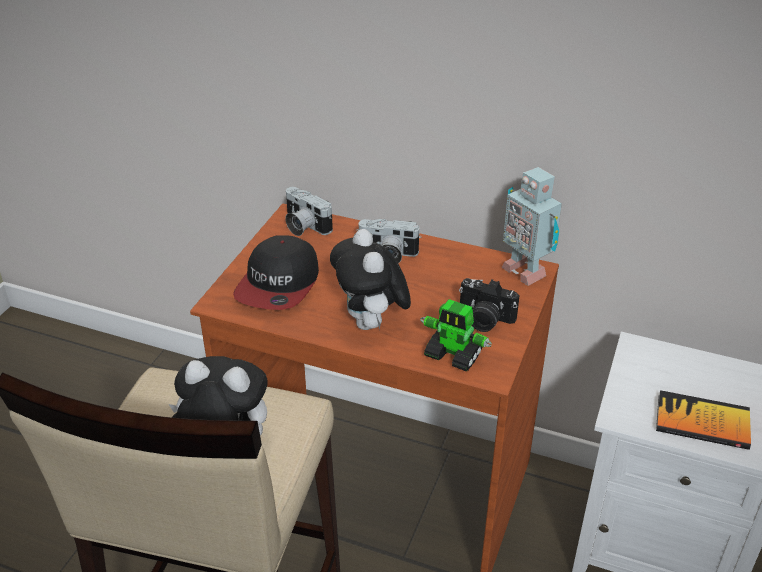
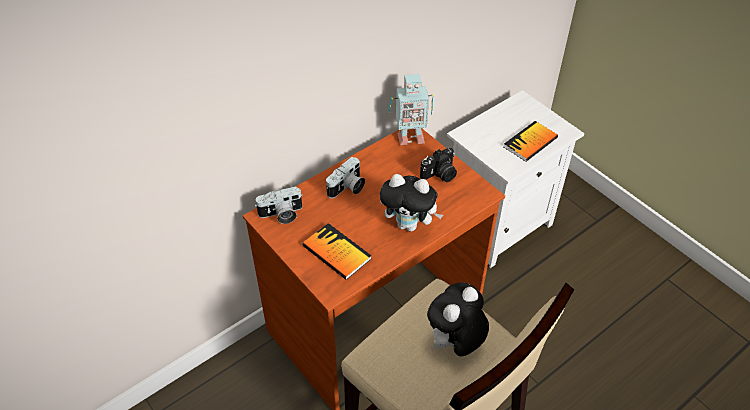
camera: 60 degrees left, 10 degrees up
cap [233,235,319,310] -> book [302,223,371,280]
toy robot [420,299,492,371] -> none

